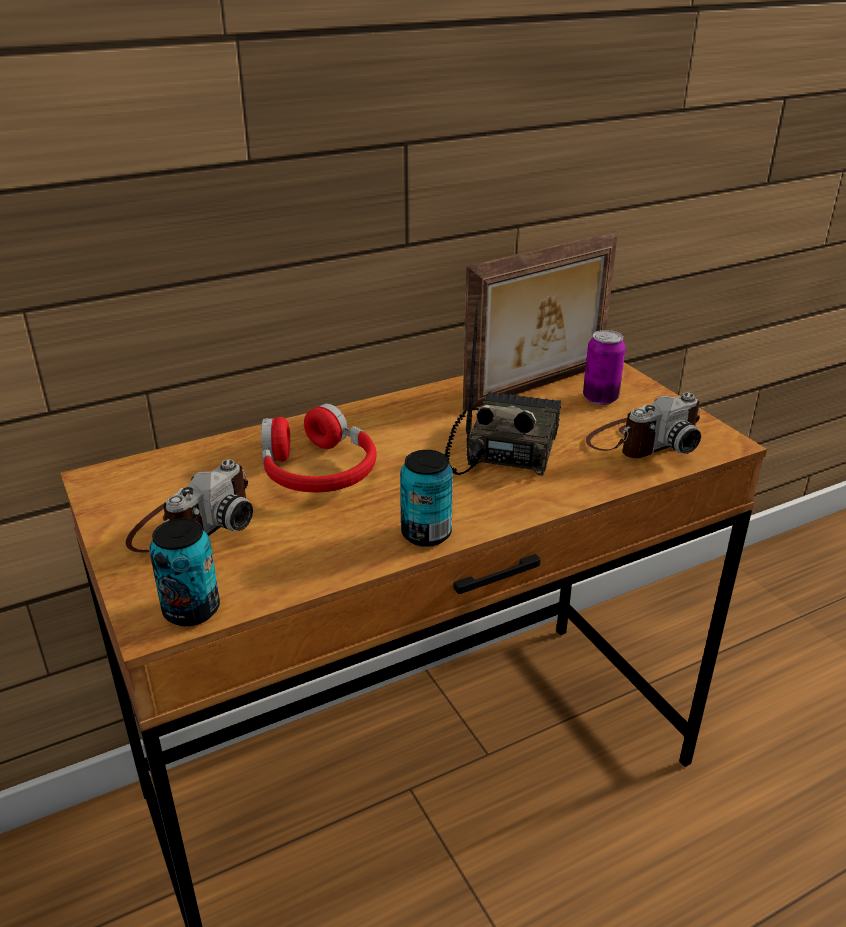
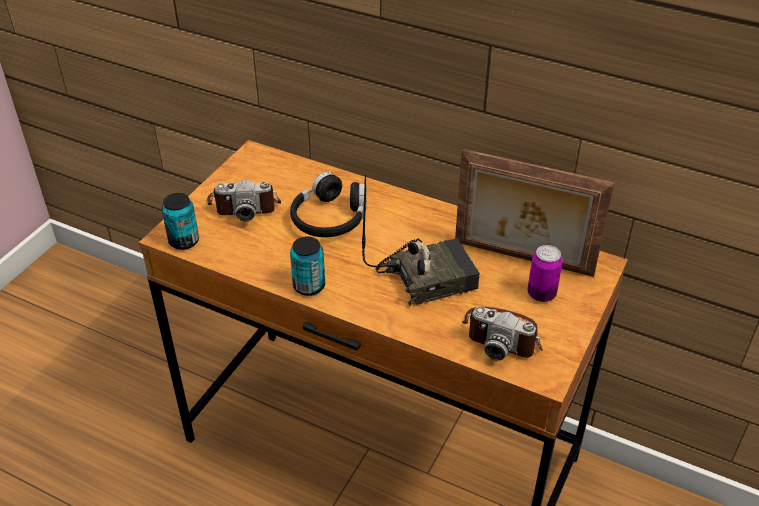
camera: 55 degrees right, 10 degrees up
red headphones [261,403,376,492] -> black headphones [290,172,366,237]

